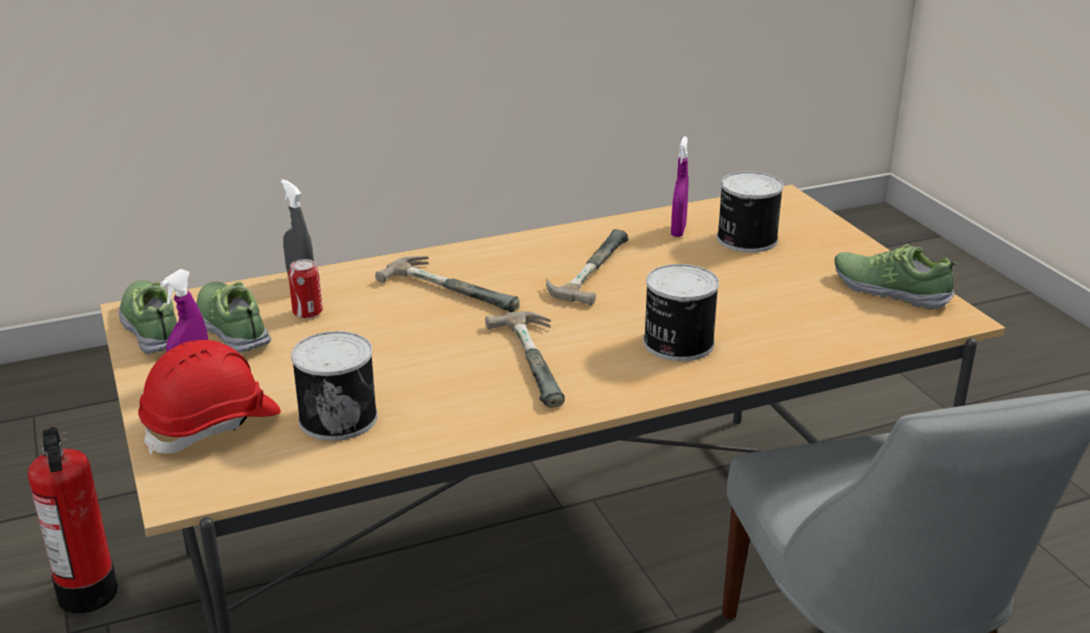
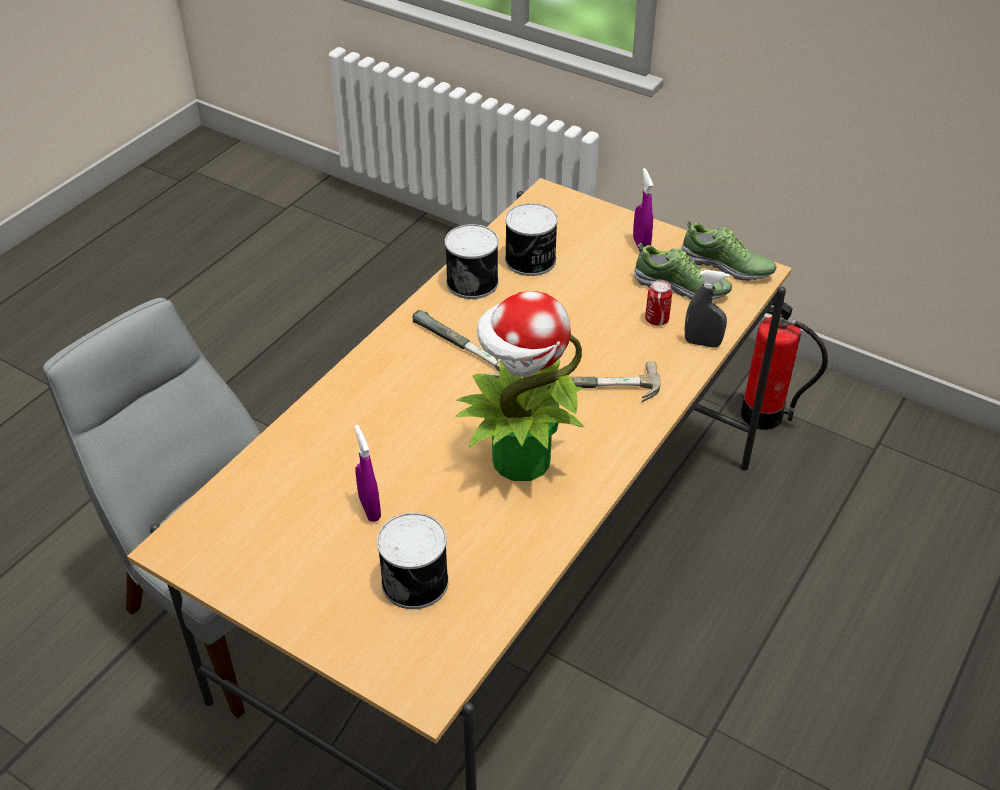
camera: 145 degrees right, 15 degrees up
red hard hat [138,340,281,455] -> none
hammer [546,229,628,305] -> potted plant [455,291,585,481]
can [643,264,719,361] -> can moved to [445,224,499,299]
purple spray bottle [671,136,689,237] -> purple spray bottle moved to [354,425,381,522]
shoe [834,244,958,310] -> none

